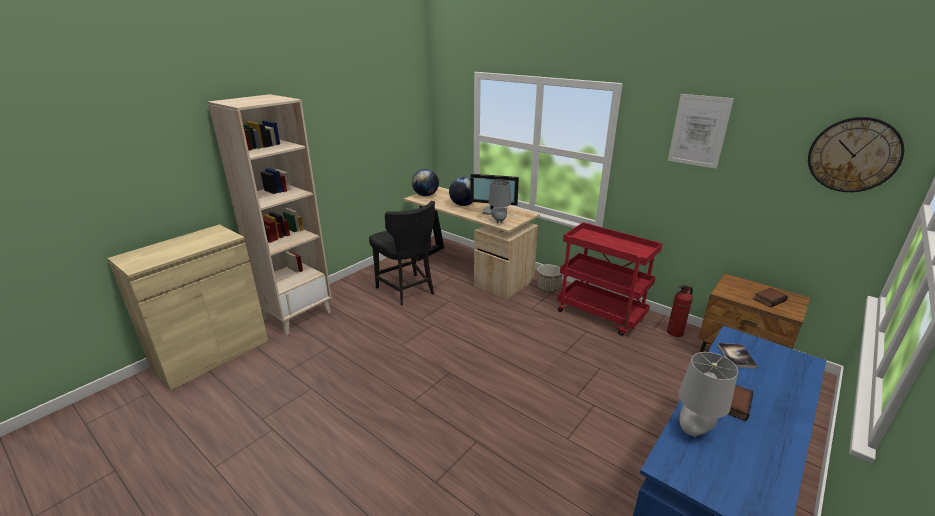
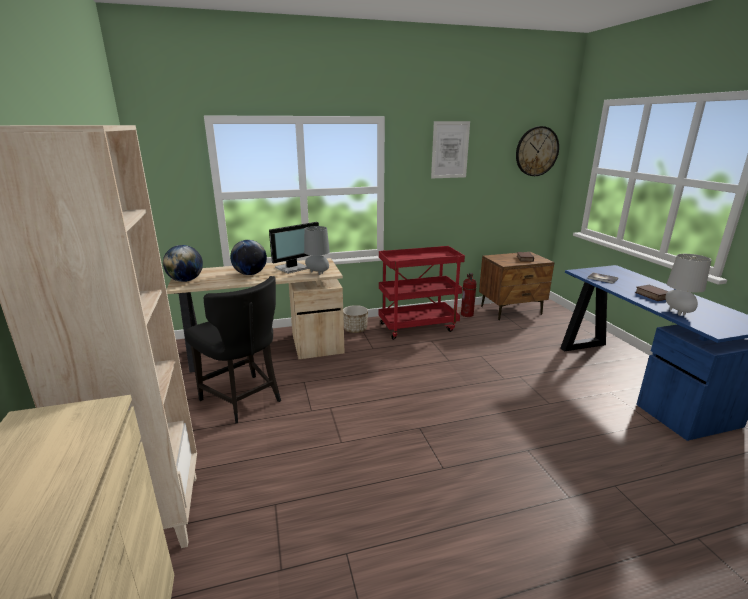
camera: 55 degrees left, 5 degrees down
black chair [369,201,435,305] -> black chair turned 45 degrees clockwise [185,276,281,424]

